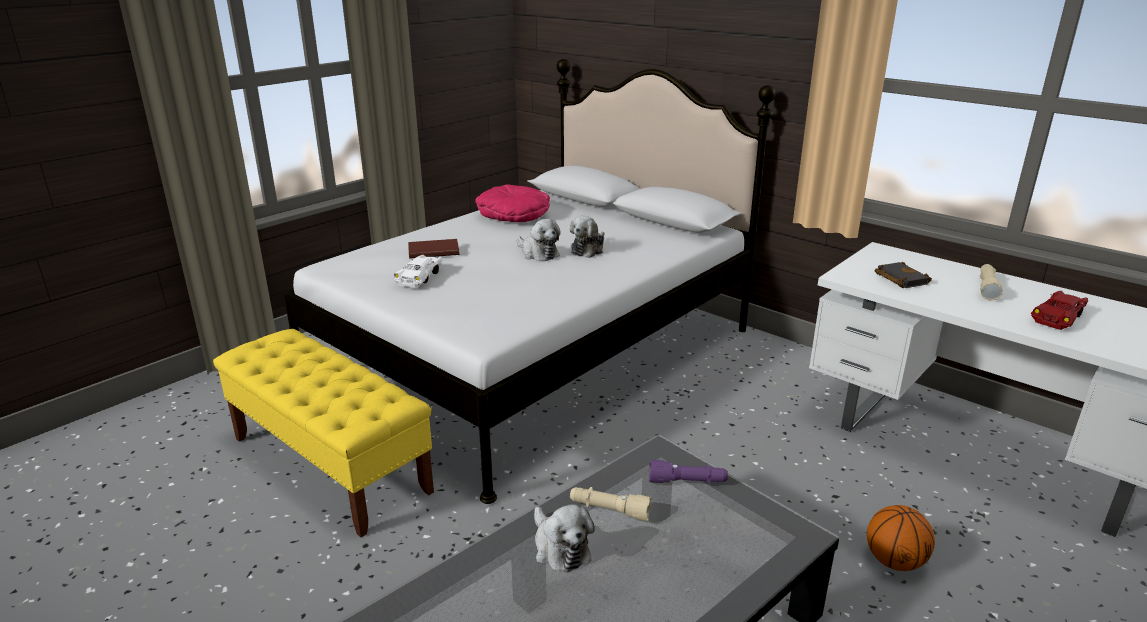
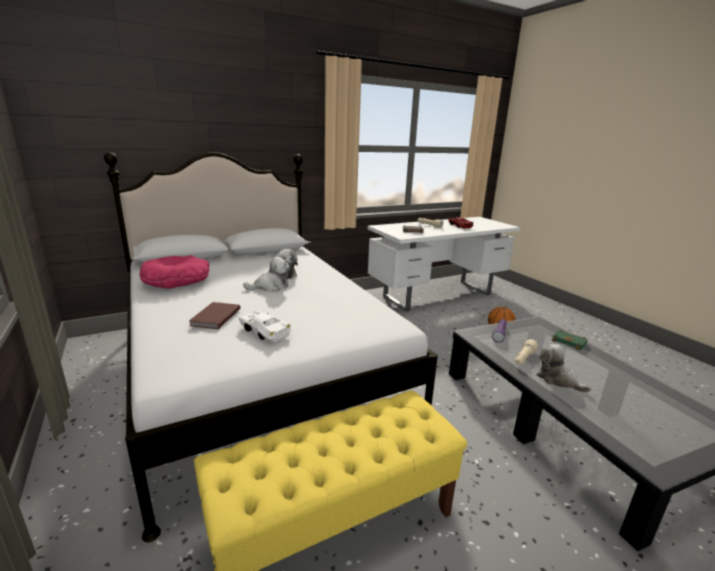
camera: 70 degrees left, 5 degrees down
plush toy [534,504,595,572] -> plush toy turned 120 degrees counterclockwise [536,344,591,393]
none -> green book [552,330,588,350]

